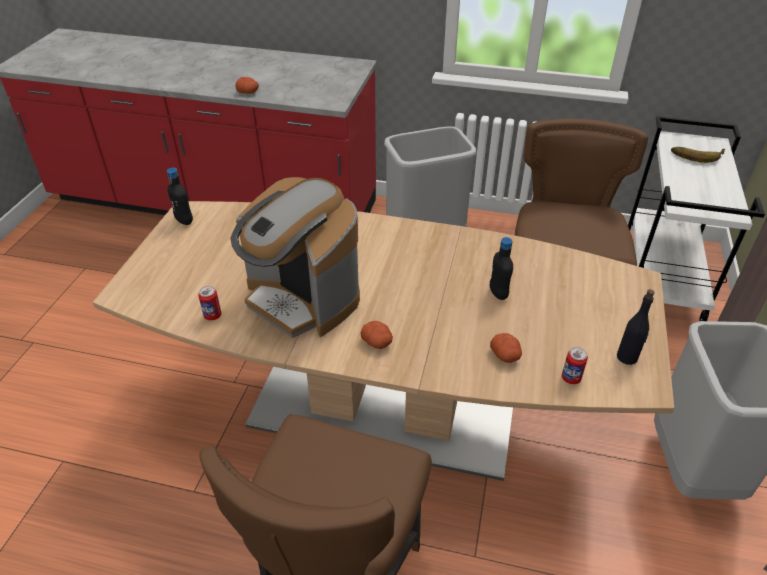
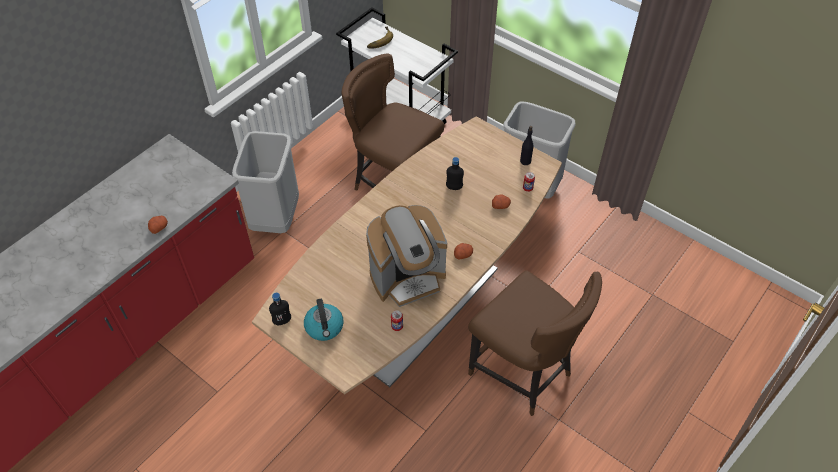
camera: 65 degrees left, 10 degrees up
none -> kettle [304,299,344,341]

